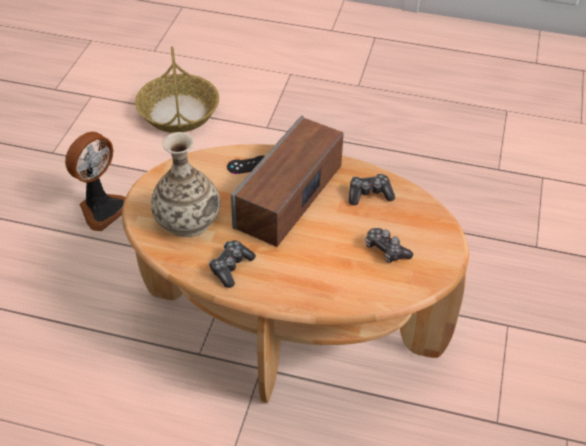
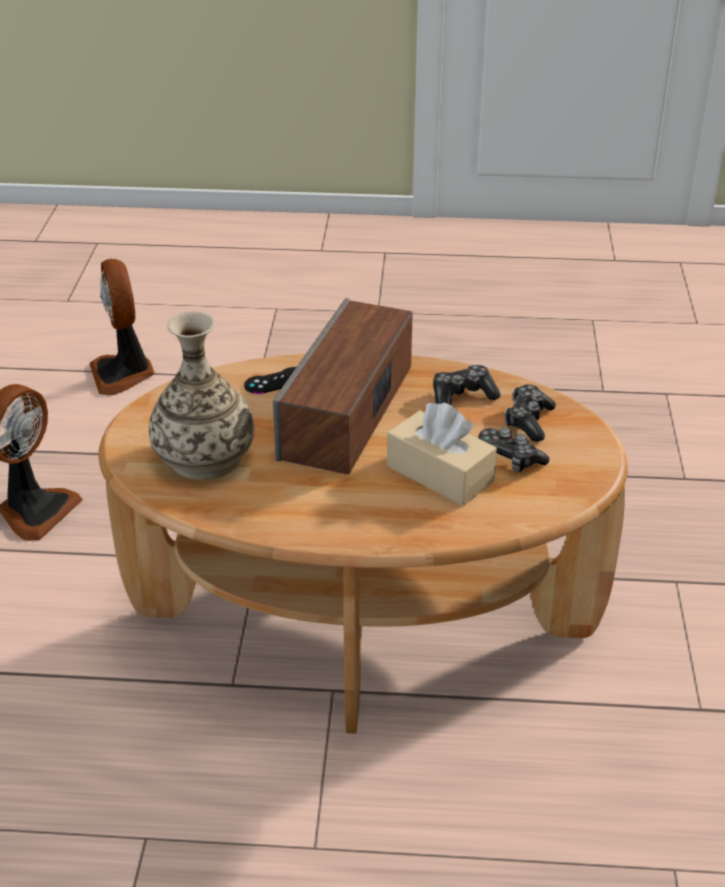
camera: 10 degrees left, 10 degrees down
basket [135,46,219,133] -> fan [89,259,155,396]
game controller [209,240,256,288] -> game controller moved to [504,385,556,442]
none -> beige tissue box [387,402,497,506]

